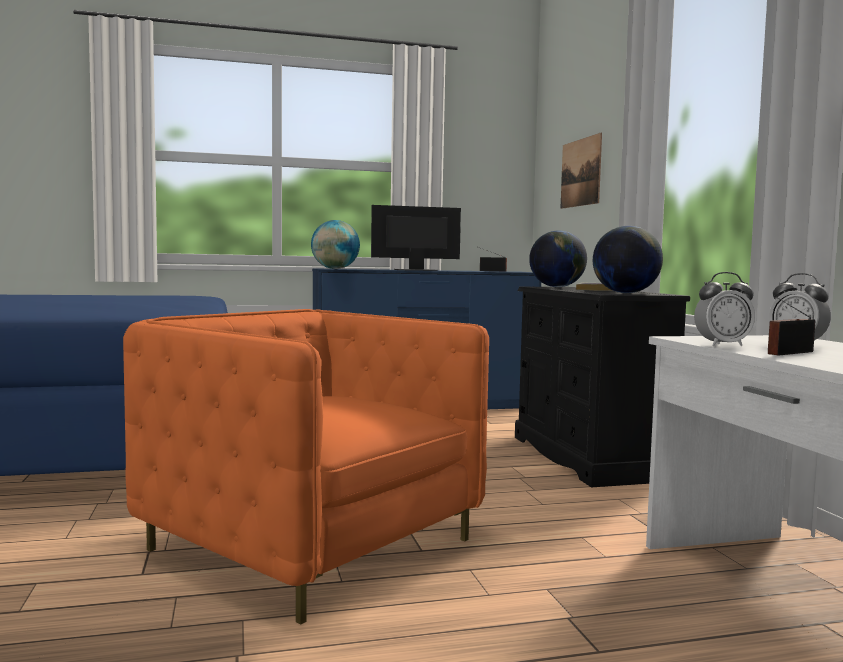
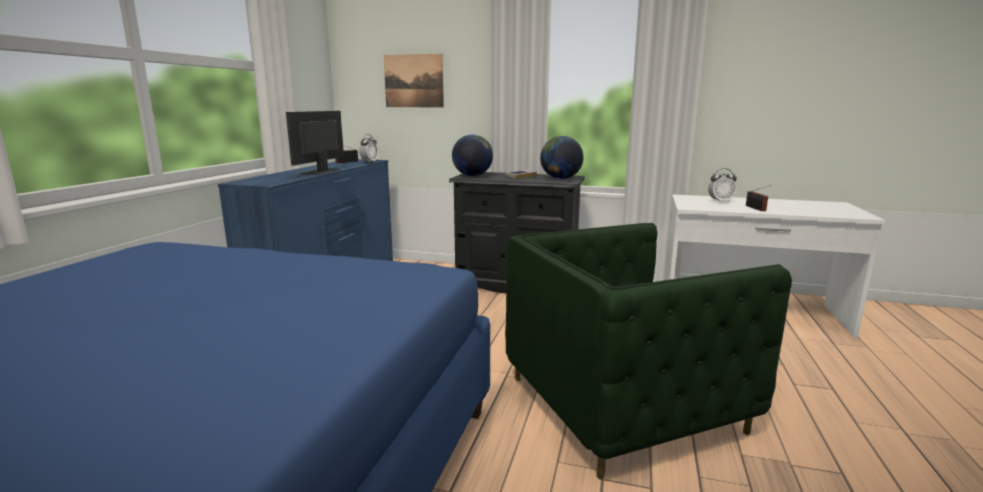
camera: 60 degrees left, 10 degrees up
orange armchair [123,309,489,625] -> green armchair [505,223,792,480]
globe [311,220,360,269] -> none
alarm clock [694,272,755,346] -> alarm clock moved to [359,134,378,163]

